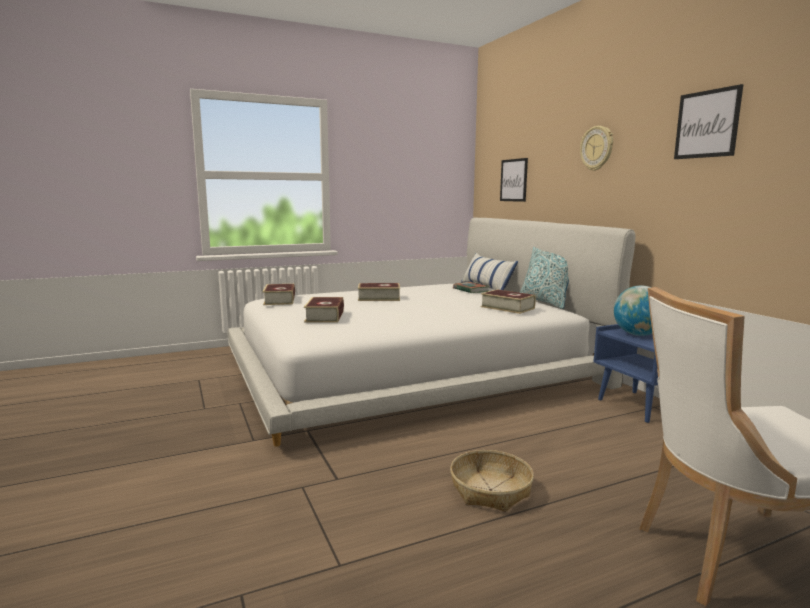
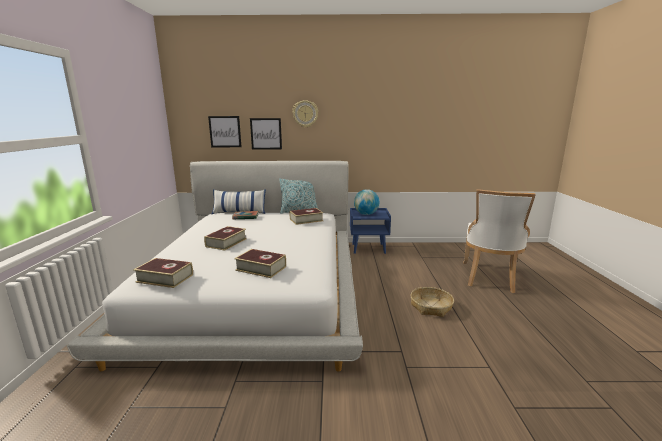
camera: 65 degrees left, 5 degrees up
picture [674,84,743,159] -> picture moved to [250,118,282,149]

